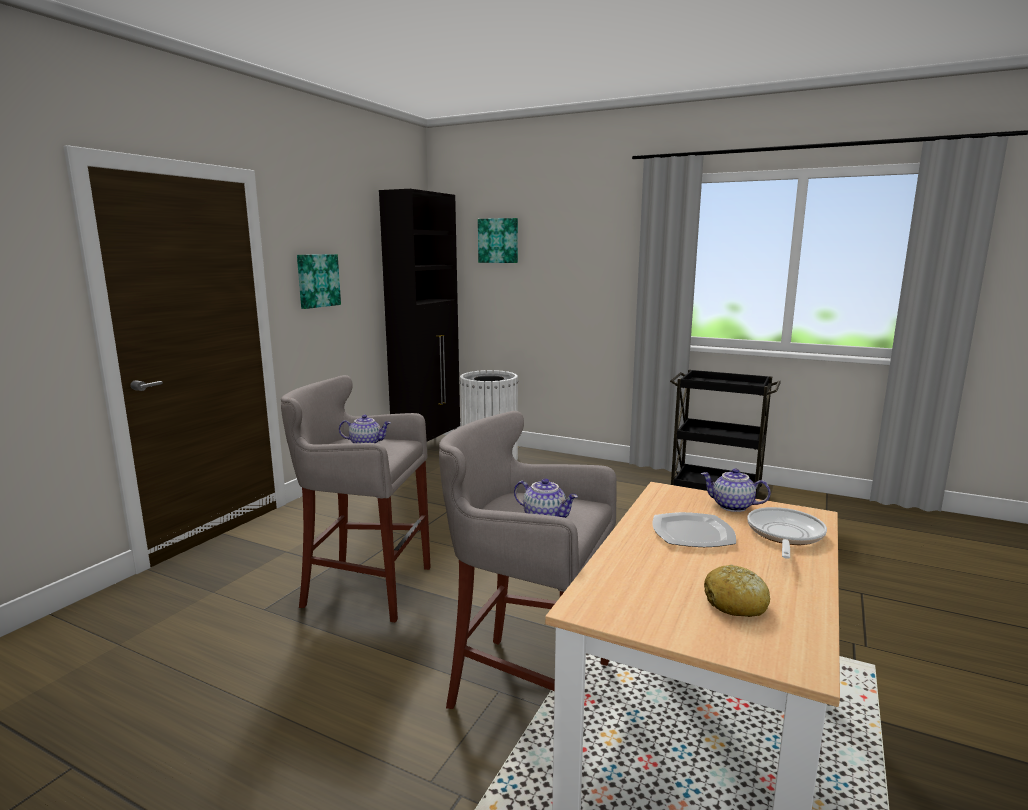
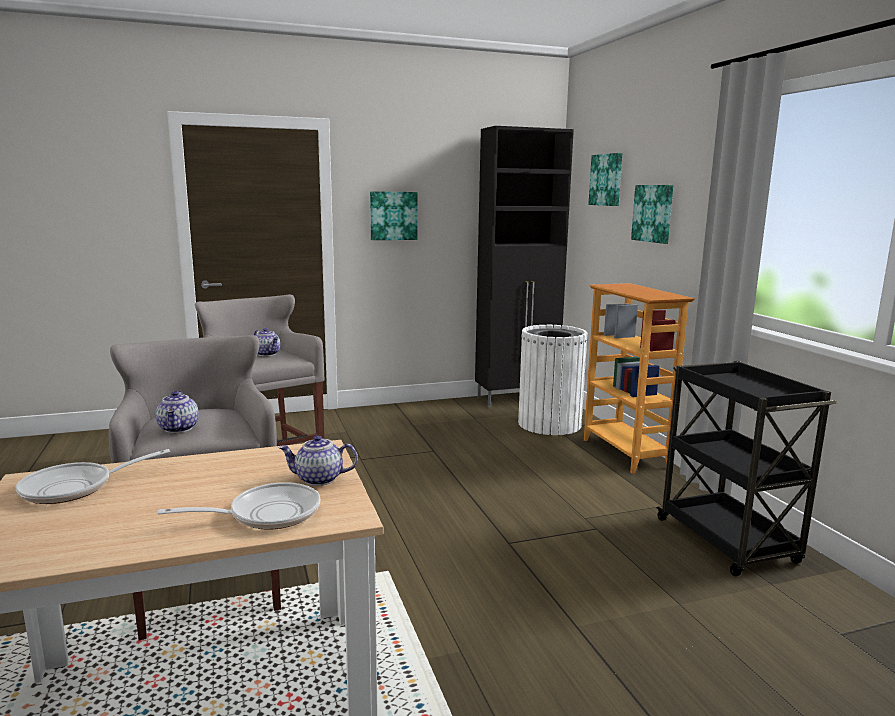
camera: 45 degrees right, 0 degrees up
plate [652,512,736,547] -> none
teapot [701,468,771,512] -> teapot turned 75 degrees counterclockwise [278,435,358,486]
bread [704,564,770,617] -> none
none -> frying pan [16,449,170,504]
none -> bookcase [584,283,695,474]
none -> picture [631,185,673,244]

